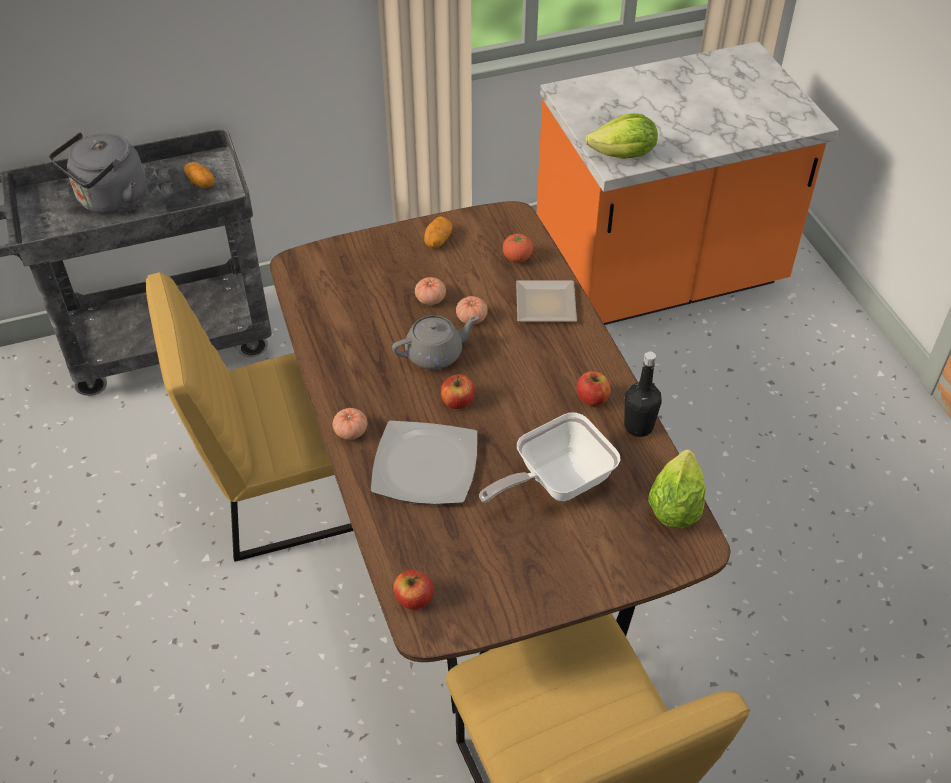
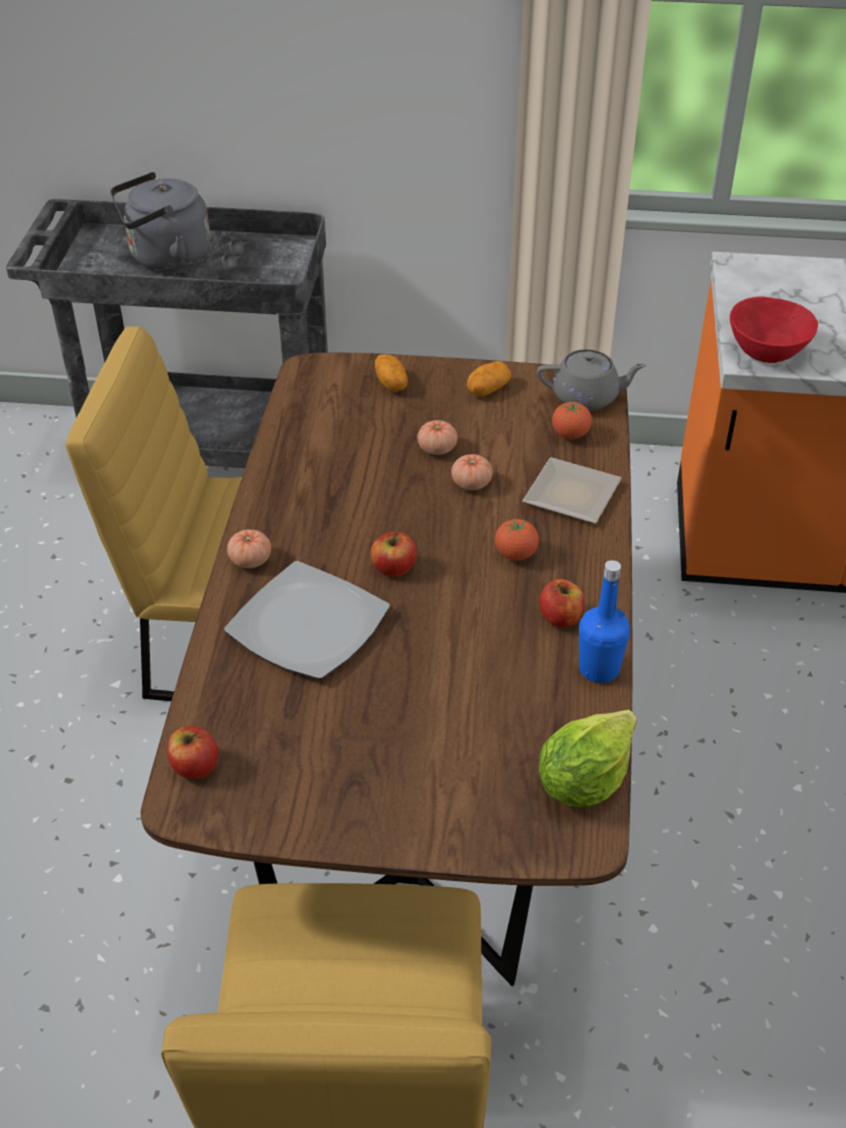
camera: 25 degrees right, 5 degrees down
potato [184,162,215,188] -> potato moved to [375,354,408,391]
grey teapot [392,315,479,369] -> grey teapot moved to [537,349,647,411]
frying pan [479,413,620,503] -> none
lettuce [585,113,658,159] -> red bowl [730,296,818,363]
black bottle [624,351,662,437] -> blue bottle [579,560,630,683]
none -> tomato [495,519,539,561]

